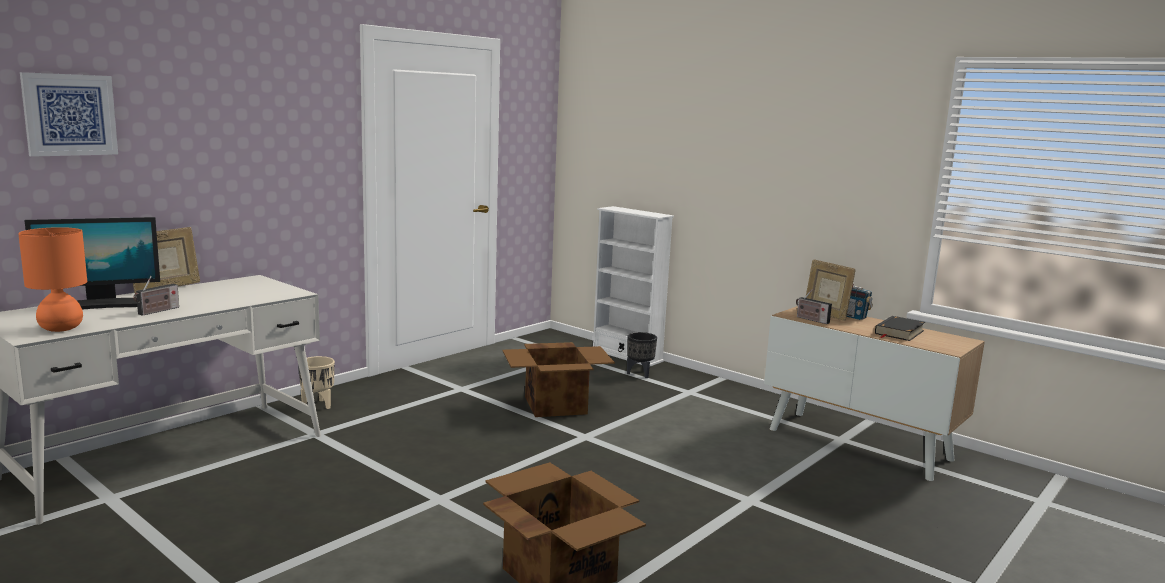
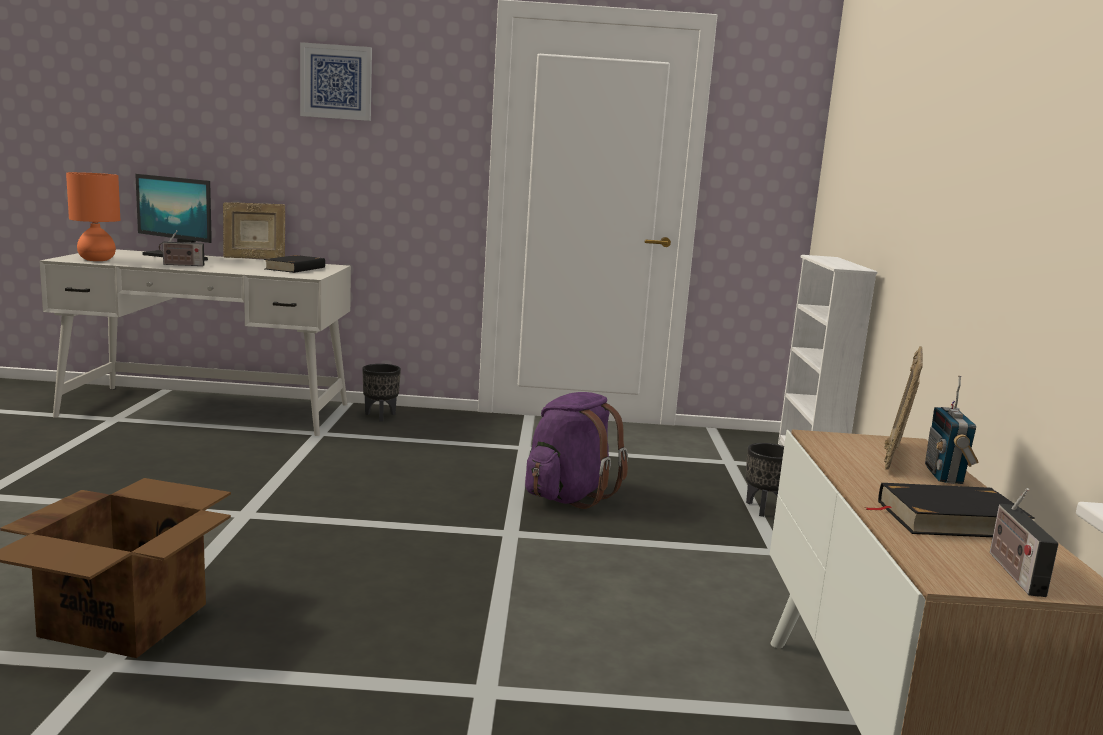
camera: 50 degrees right, 0 degrees up
picture [20,72,118,157] -> picture moved to [300,42,372,121]
beige planter [298,356,335,409] -> black planter [362,364,401,421]
cardboard box [502,342,615,417] -> purple backpack [525,392,628,509]
radio [796,289,832,324] -> radio moved to [990,488,1059,597]
none -> black book [264,255,325,273]

